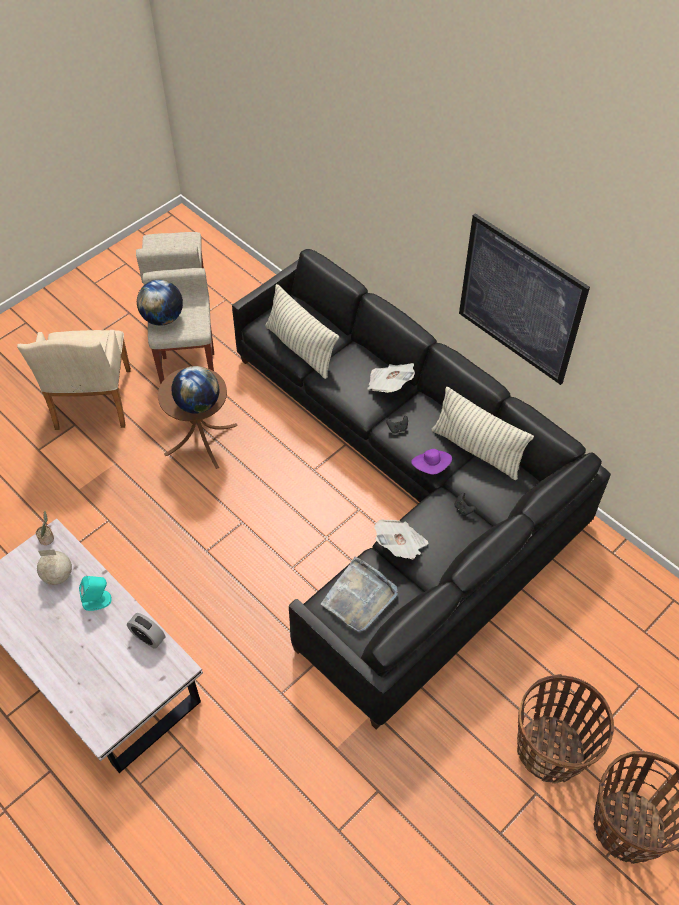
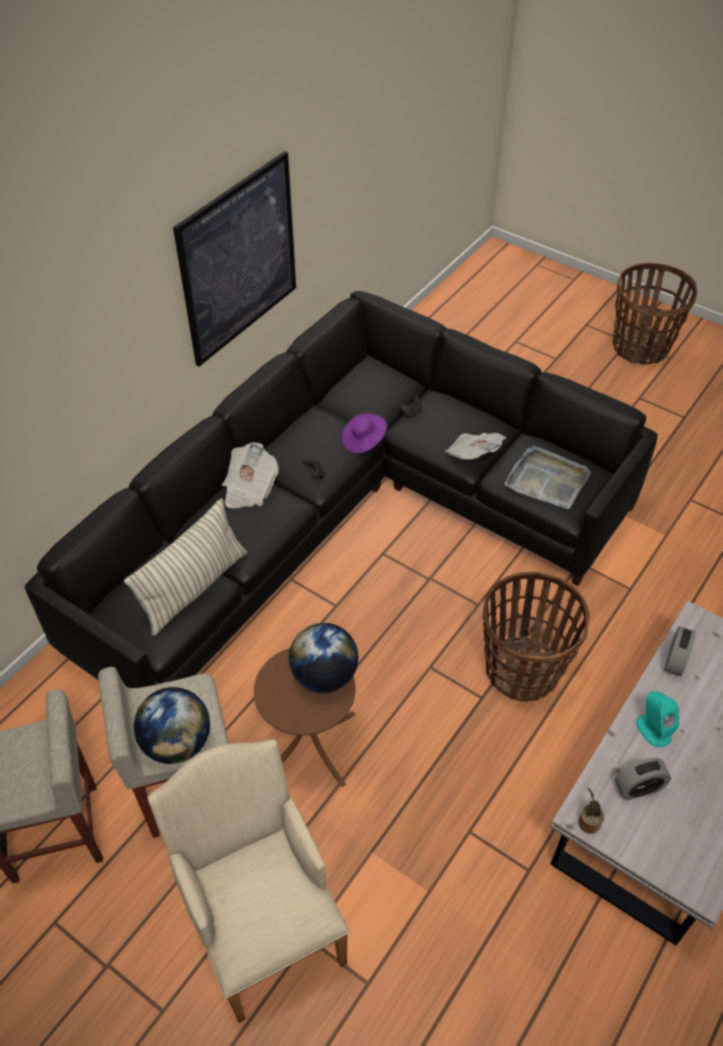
camera: 100 degrees left, 5 degrees down
beige armchair [17,330,131,430] -> beige armchair turned 105 degrees counterclockwise [148,739,350,1023]
globe [37,549,72,585] -> alarm clock [615,758,671,800]
pillow [432,387,534,480] -> none
basket [517,674,614,783] -> basket moved to [483,572,590,702]

